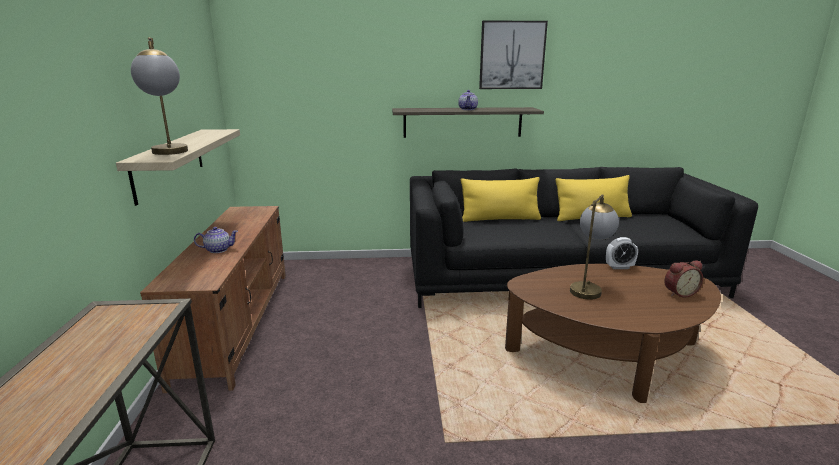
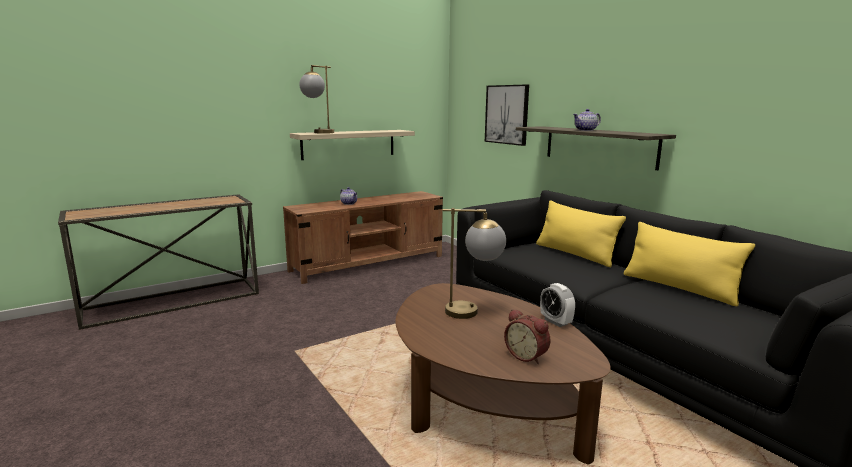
camera: 60 degrees right, 5 degrees down
picture [479,20,548,89] -> picture moved to [485,85,529,146]

